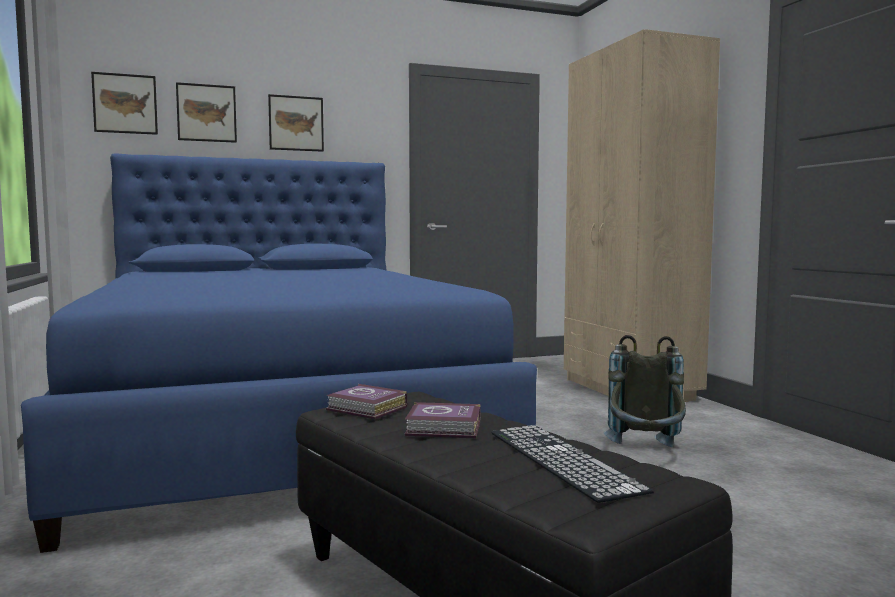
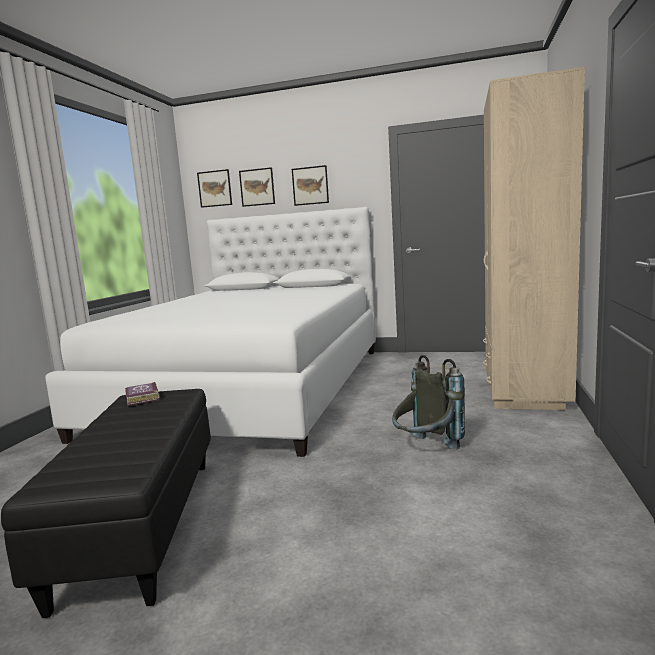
camera: 35 degrees right, 5 degrees up
blue bed [21,154,537,553] -> white bed [45,207,376,457]
book [405,402,480,438] -> none
keyboard [491,425,654,503] -> none

